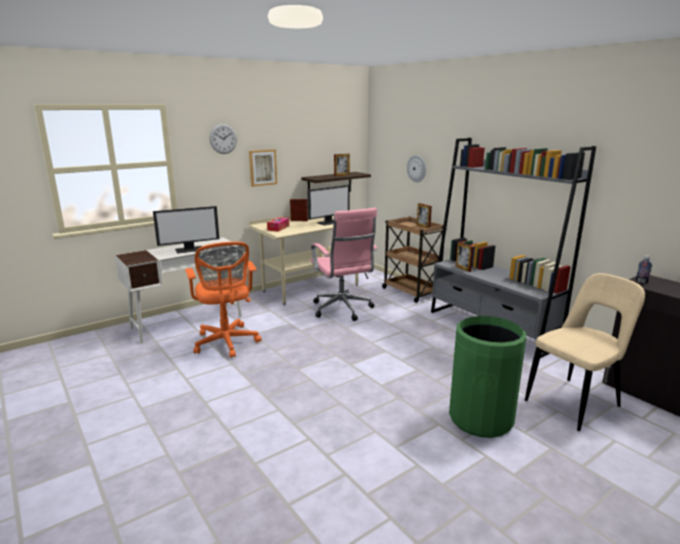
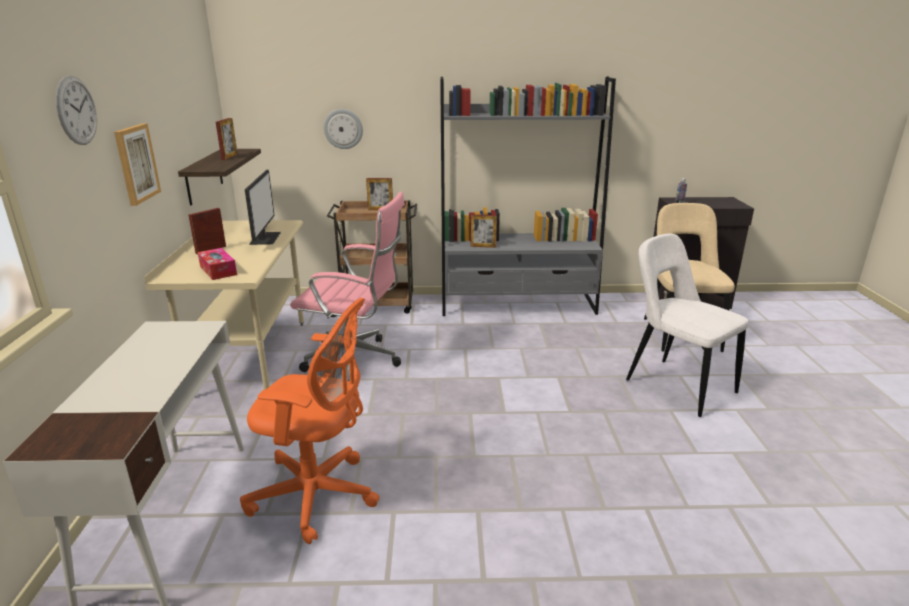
camera: 55 degrees left, 5 degrees up
monitor [153,206,219,254] -> none
green trash can [449,316,526,438] -> white chair [626,234,749,417]

